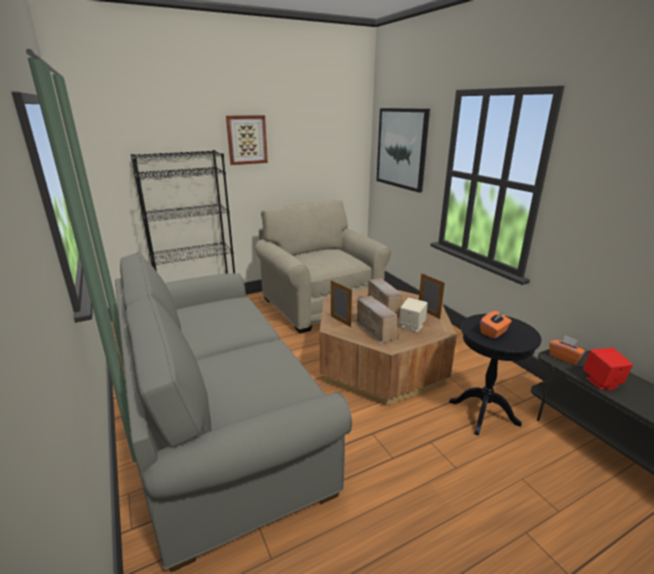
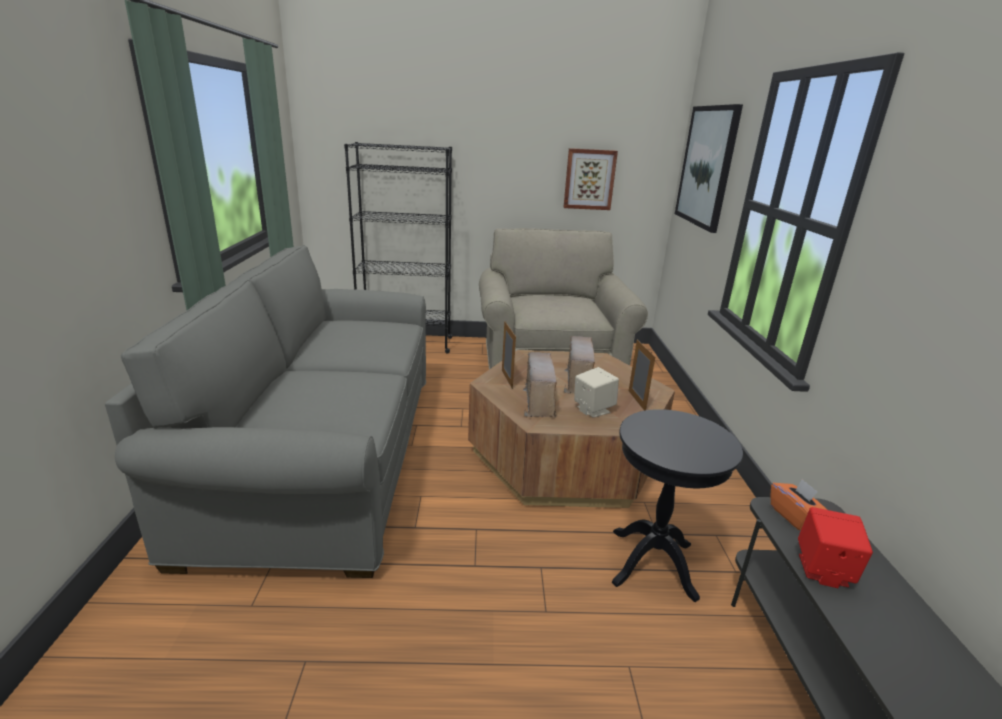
camera: 25 degrees right, 0 degrees up
picture [226,115,268,165] -> picture moved to [563,148,618,210]
orange tissue box [480,311,512,339] -> none

